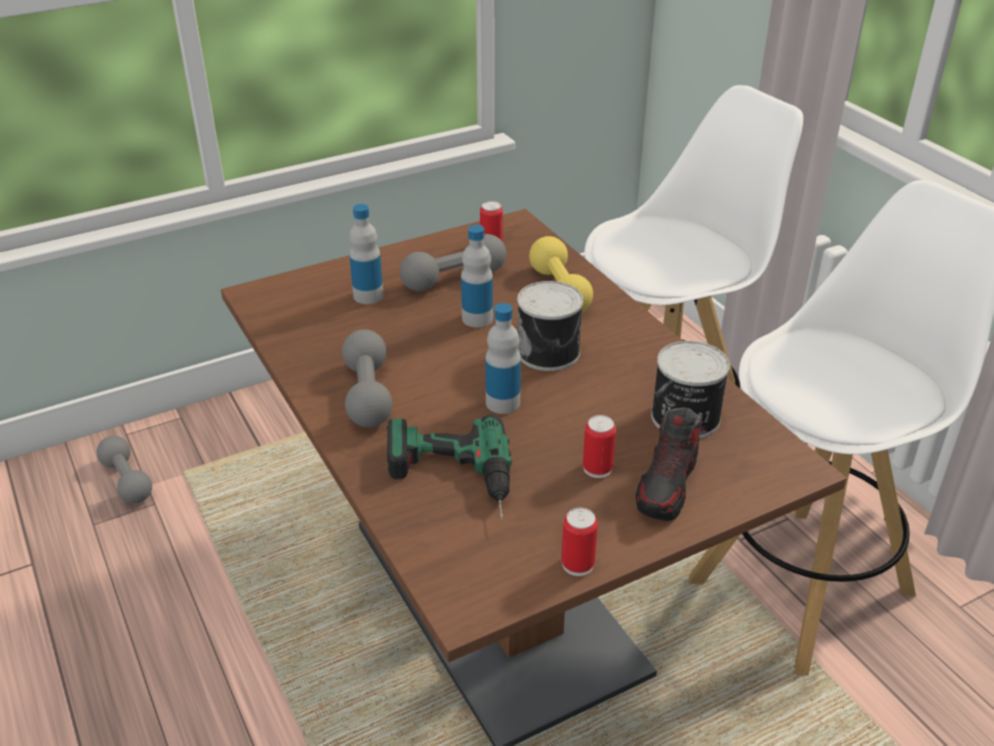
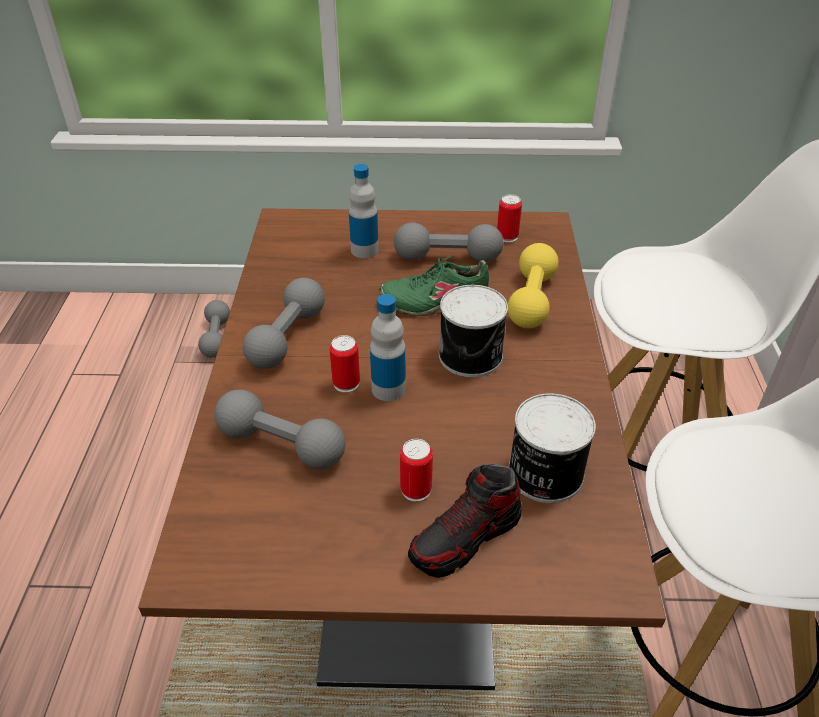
camera: 30 degrees right, 5 degrees up
power drill [387,414,512,519] -> grey dumbbell [214,390,345,469]
bottle [461,225,493,327] -> green shoe [379,256,490,316]
can [561,508,598,576] -> can moved to [330,335,360,392]

